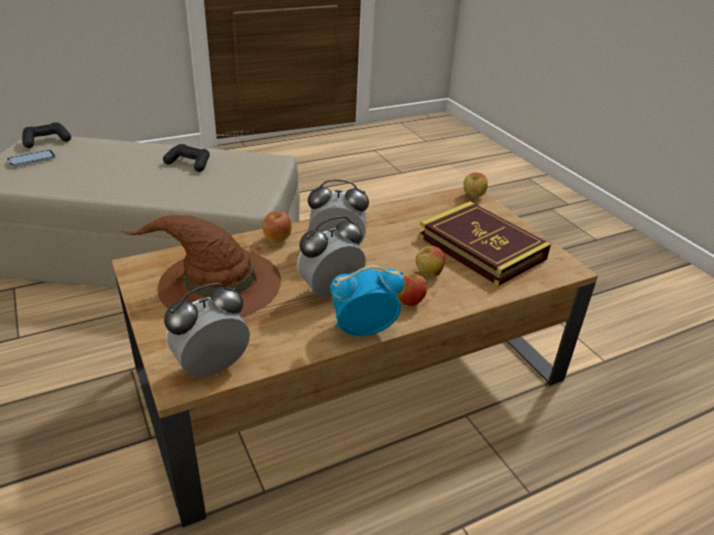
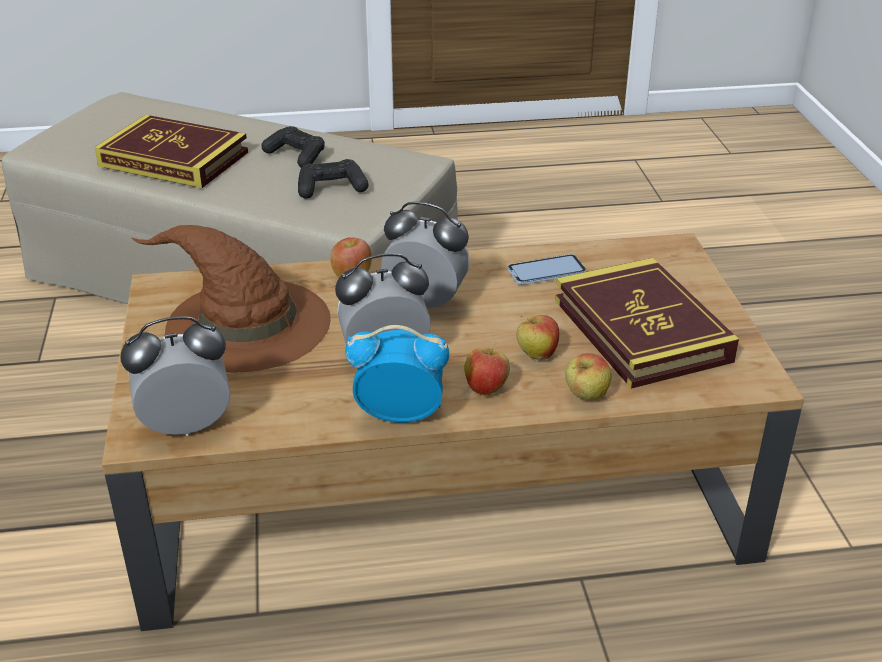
camera: 20 degrees right, 0 degrees up
phone [7,150,56,167] -> phone moved to [507,254,587,285]
black game controller [22,122,71,148] -> black game controller moved to [298,159,368,199]
apple [463,173,488,198] -> apple moved to [565,353,612,400]
none -> book [94,115,248,188]

